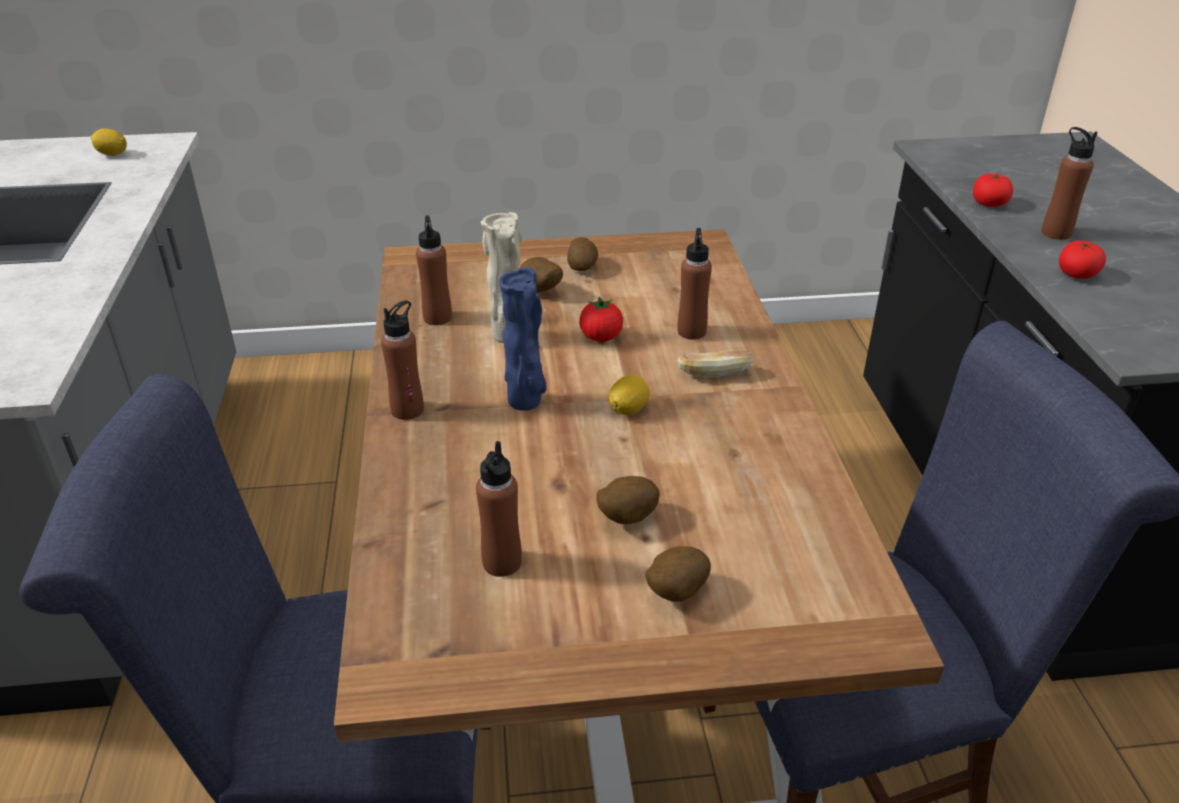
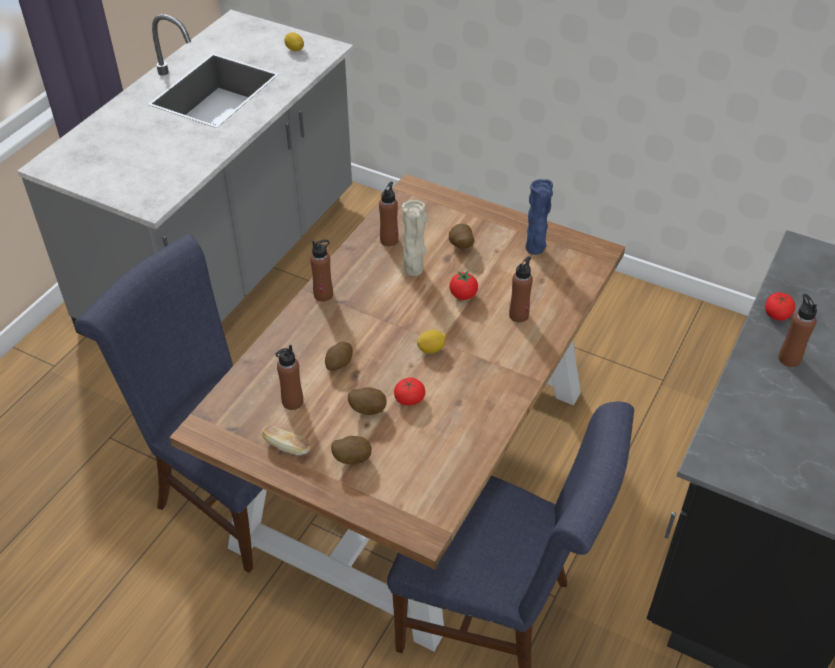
camera: 35 degrees right, 10 degrees up
blue vase [499,267,546,411] -> blue vase moved to [526,179,553,255]
potato [567,237,598,271] -> potato moved to [325,342,353,371]
bread [678,350,754,377] -> bread moved to [262,426,311,455]
tomato [1059,240,1106,279] -> tomato moved to [394,378,425,405]

